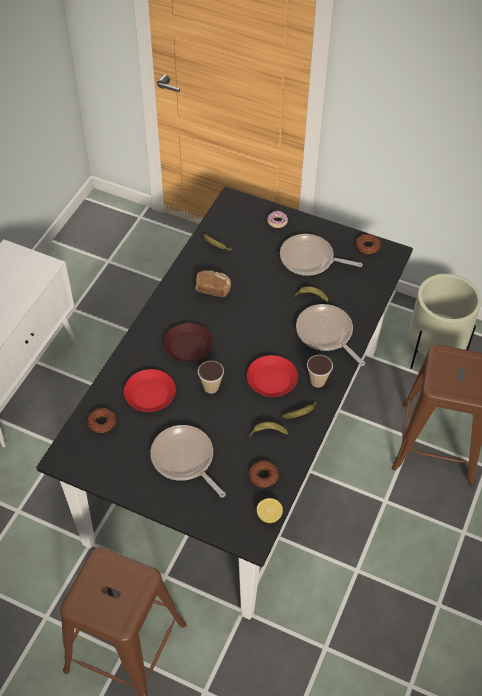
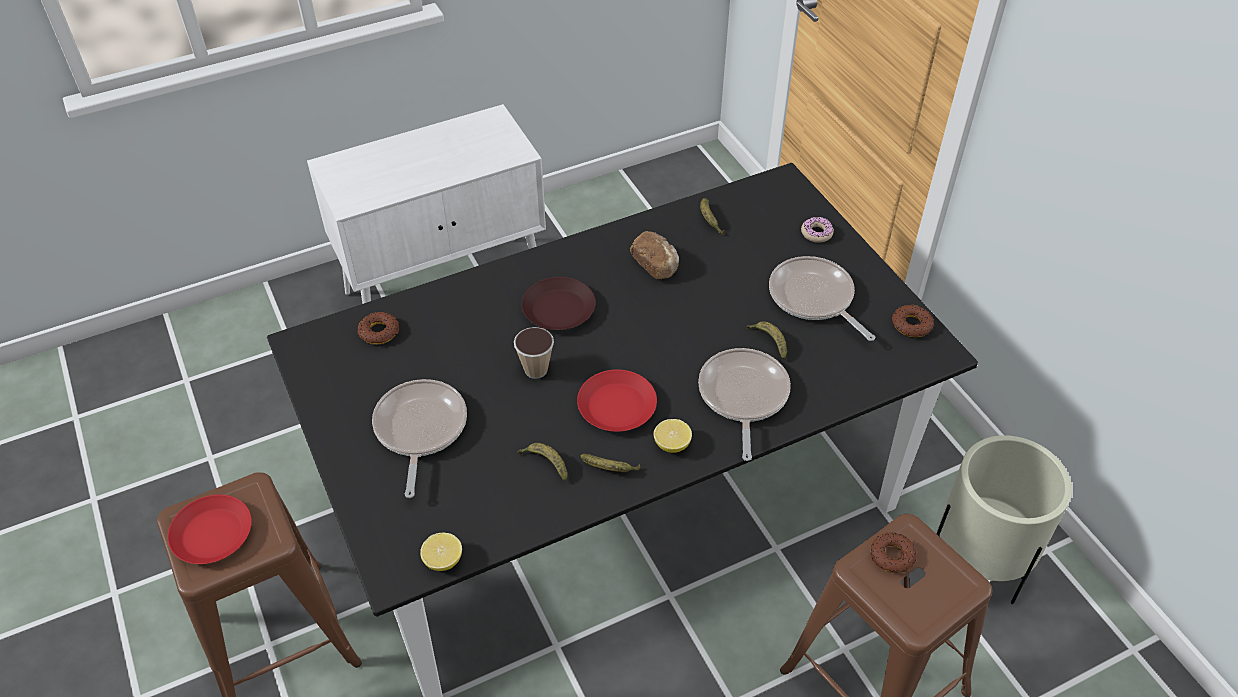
camera: 40 degrees right, 5 degrees down
red plate [124,369,176,412] -> red plate moved to [167,495,252,564]
donut [249,460,279,488] -> donut moved to [871,532,917,573]
cup [307,355,333,388] -> lemon [653,419,692,453]

